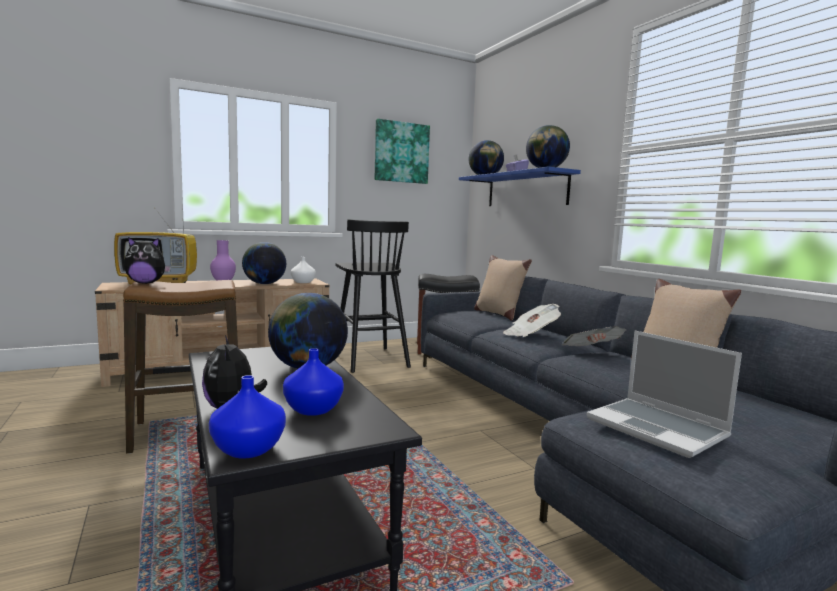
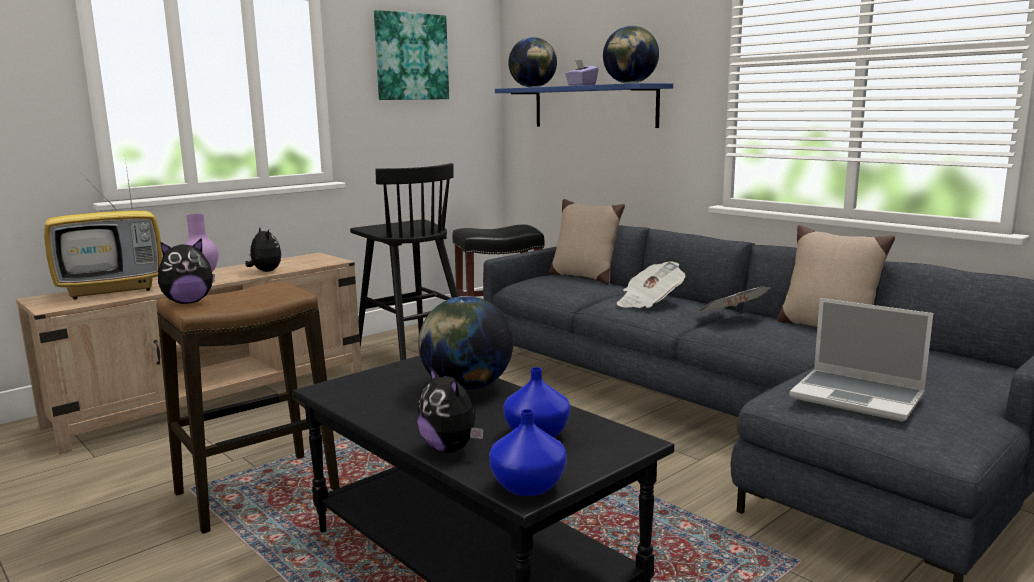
camera: 15 degrees left, 5 degrees up
globe [242,242,286,284] -> plush toy [245,227,281,272]
white vase [291,257,316,283] -> none

